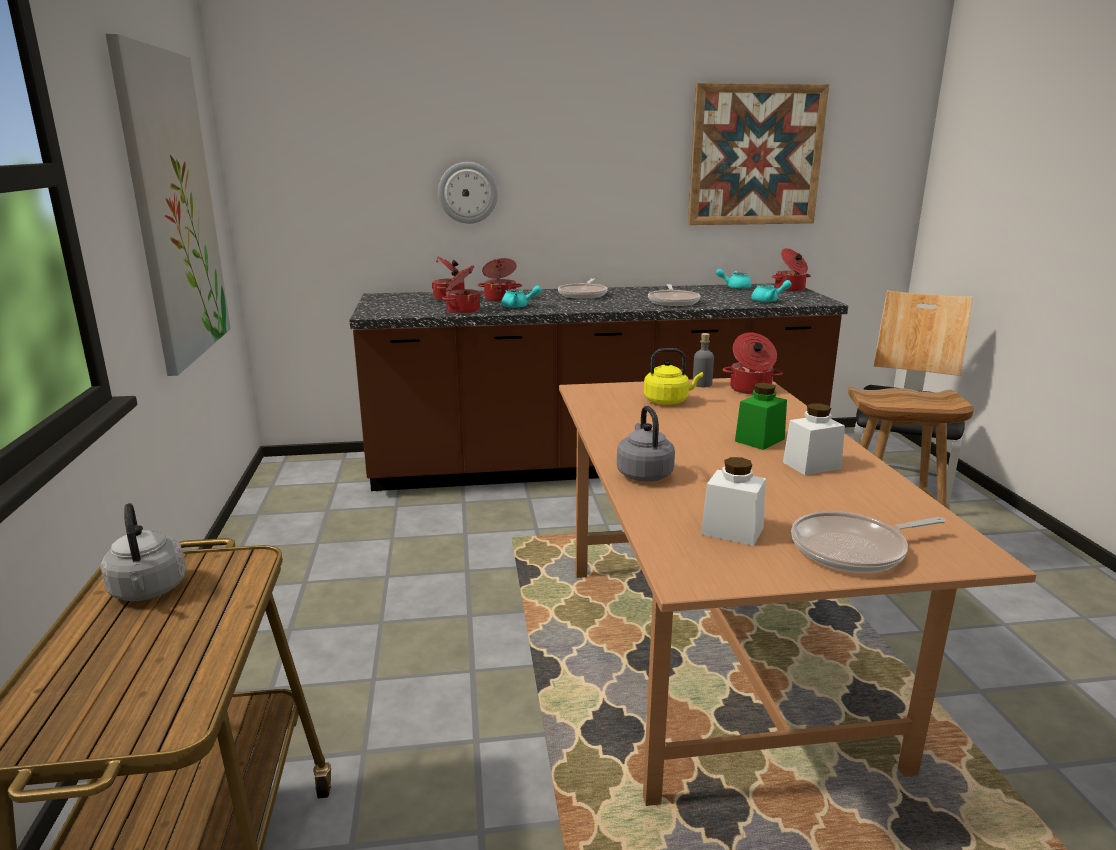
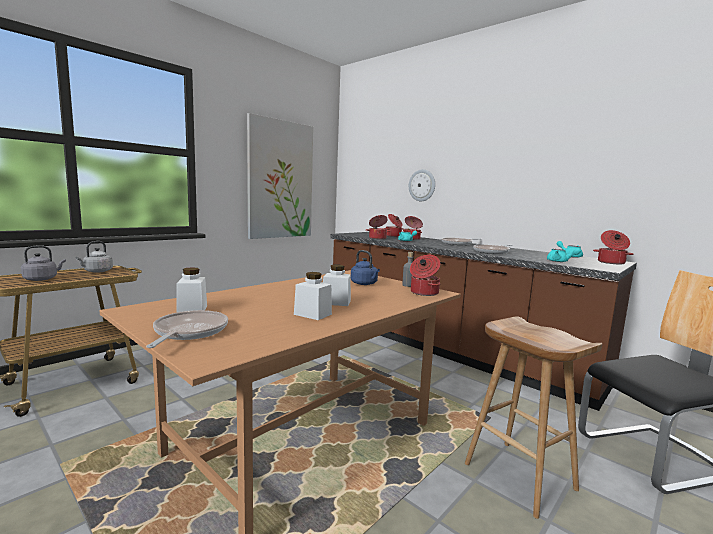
camera: 50 degrees right, 10 degrees down
grey kettle [617,406,675,481] -> grey kettle moved to [21,246,66,281]
yellow kettle [644,348,703,405] -> blue kettle [351,250,380,285]
picture [688,83,829,225] -> none
green jar [735,383,787,450] -> white jar [323,265,351,306]
frying pan [791,511,946,573] -> frying pan turned 60 degrees clockwise [146,310,228,348]

